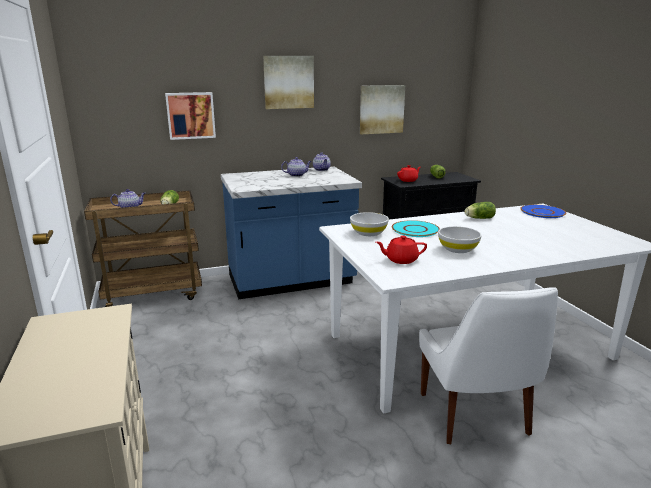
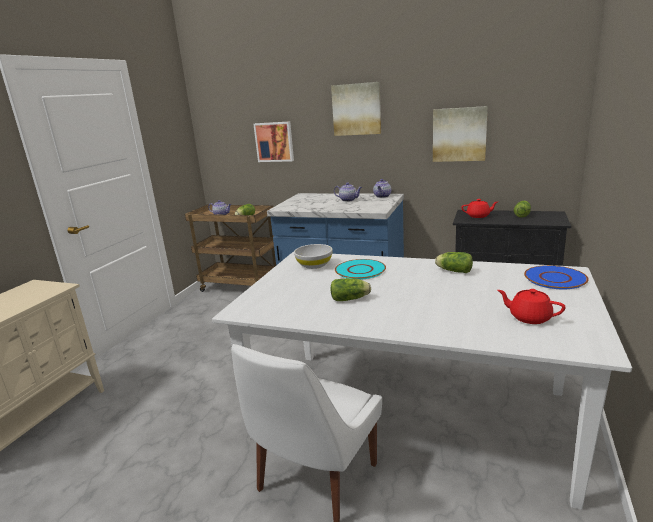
camera: 40 degrees right, 0 degrees up
red teapot [376,235,427,264] -> red teapot moved to [497,289,565,324]
white bowl [438,226,482,253] -> lettuce [330,278,371,301]

